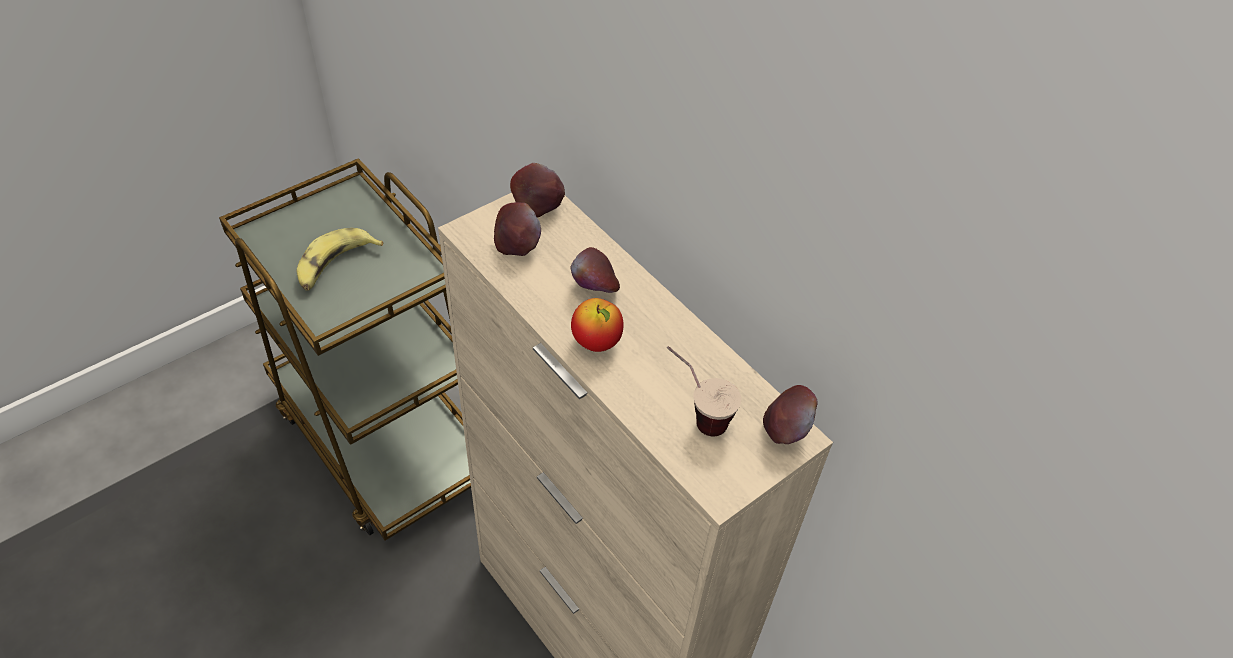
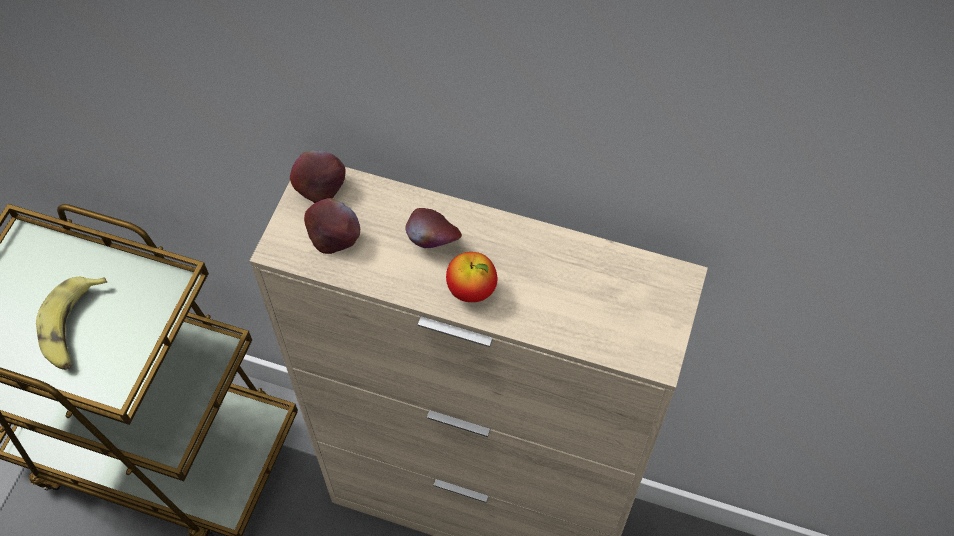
camera: 30 degrees left, 10 degrees up
cup [667,346,741,436] -> none
apple [763,385,818,444] -> none

